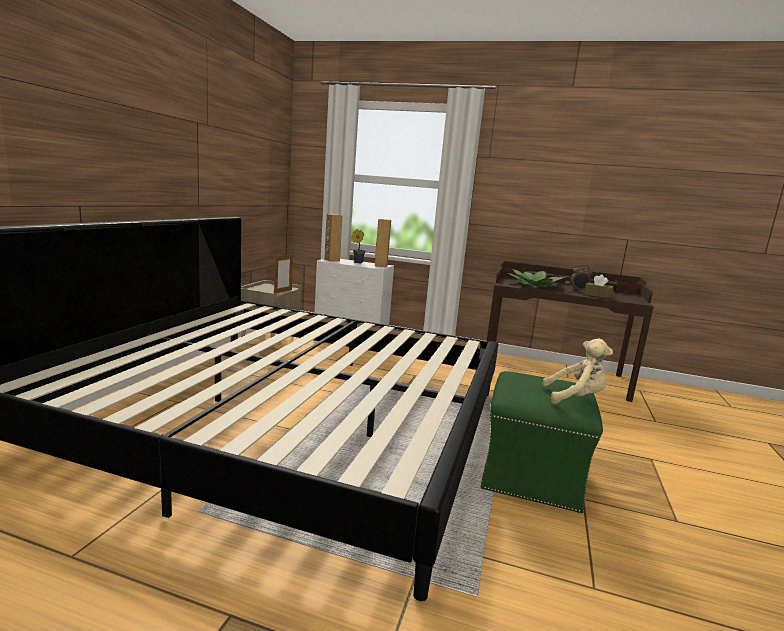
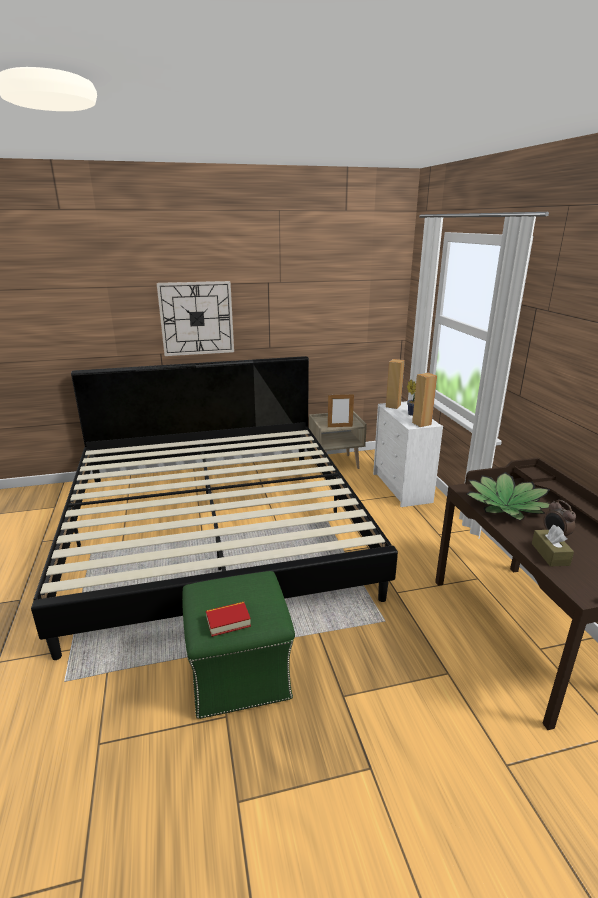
camera: 60 degrees right, 10 degrees up
beige plush toy [542,339,613,404] -> book [206,602,251,637]
none -> wall clock [157,281,234,356]

